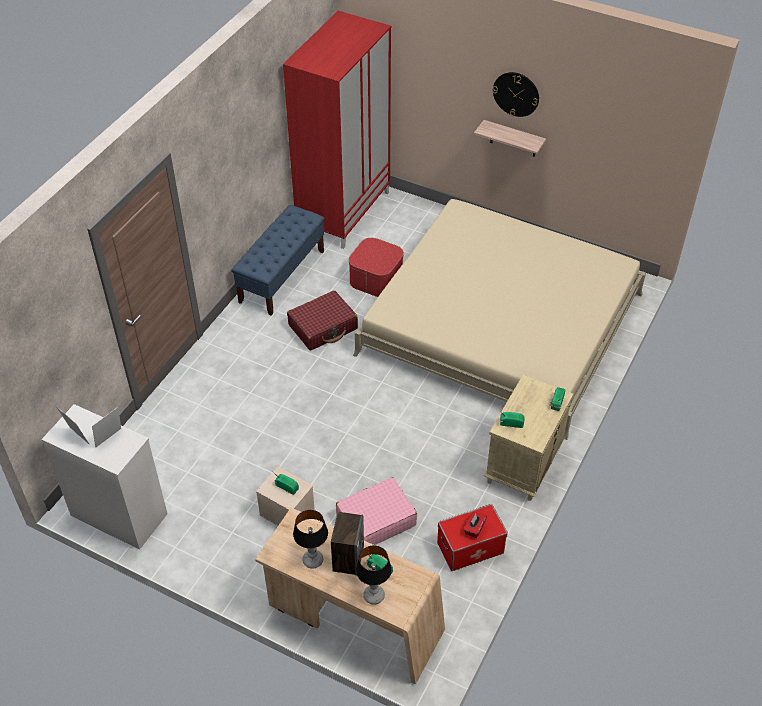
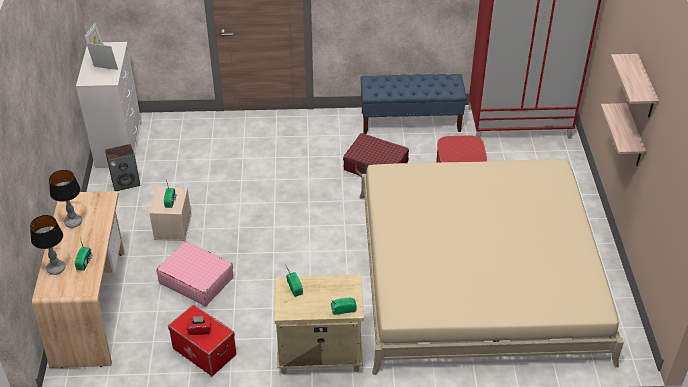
camera: 60 degrees right, 5 degrees down
speaker [331,512,364,576] -> speaker moved to [105,144,140,191]
wall clock [492,72,539,117] -> shelf [611,54,659,117]

